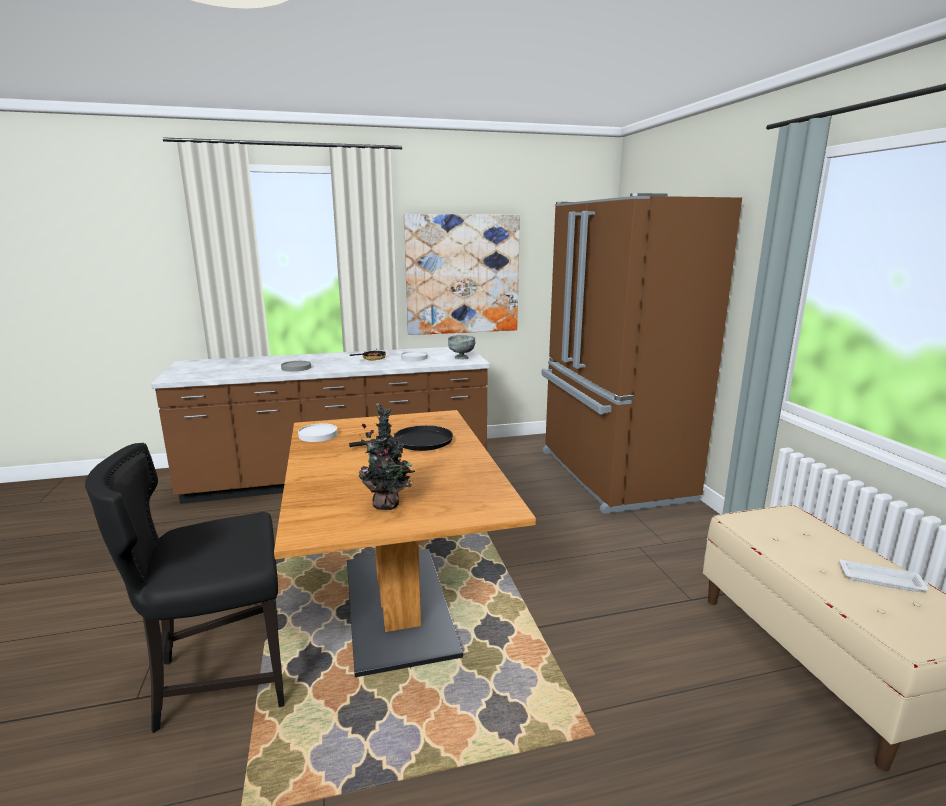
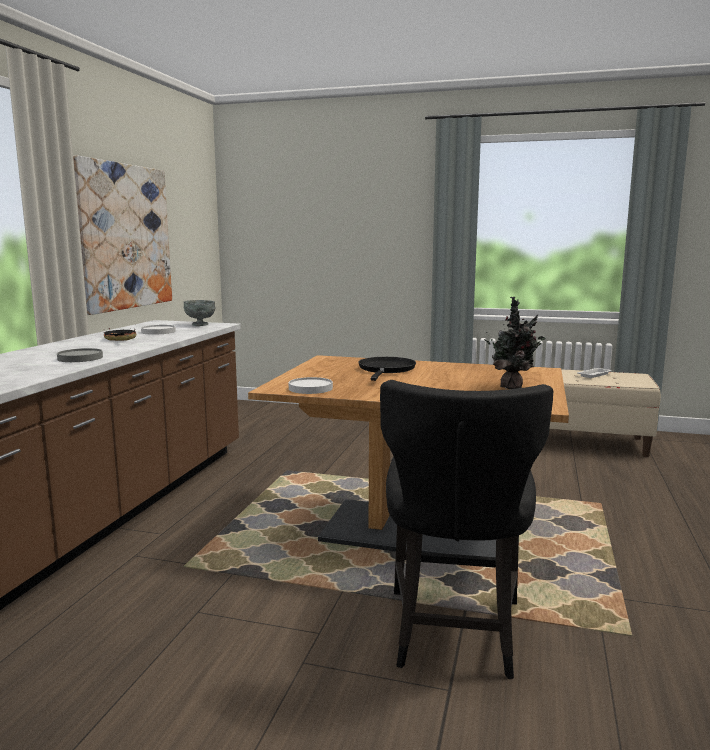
camera: 60 degrees left, 5 degrees down
brown fridge [541,193,742,514] -> none

